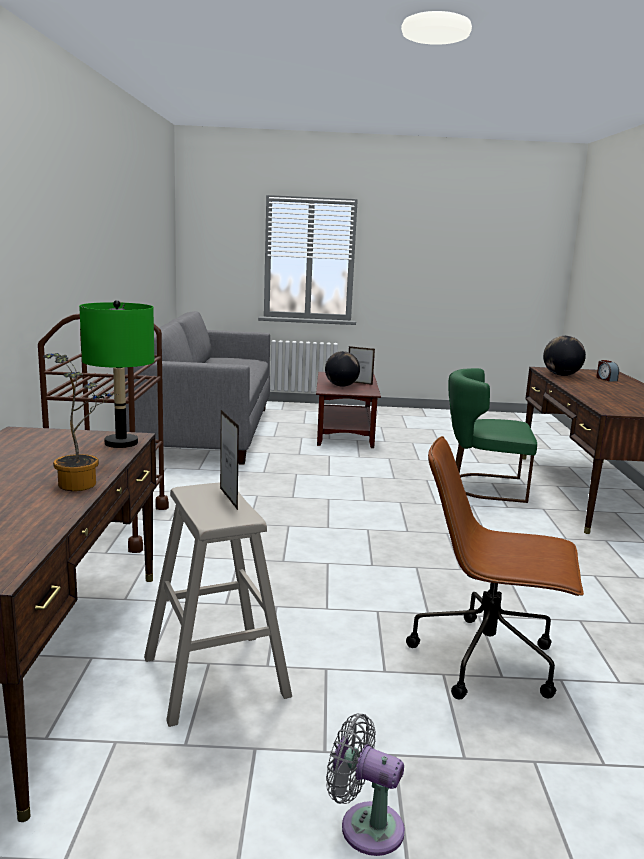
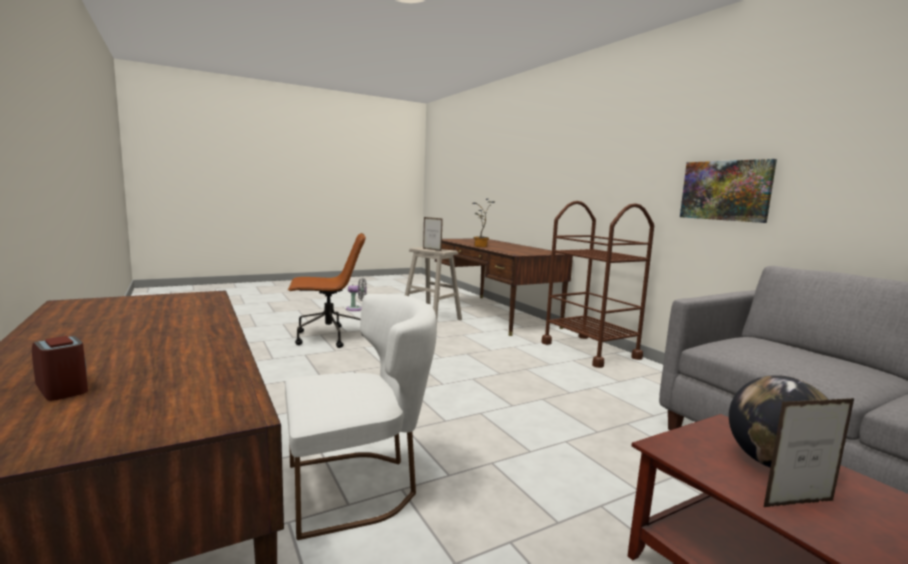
camera: 150 degrees right, 5 degrees down
green table lamp [79,300,154,448] -> none
green chair [448,368,537,503] -> white chair [285,294,437,540]
globe [543,336,586,376] -> none
none -> picture [680,159,777,223]

